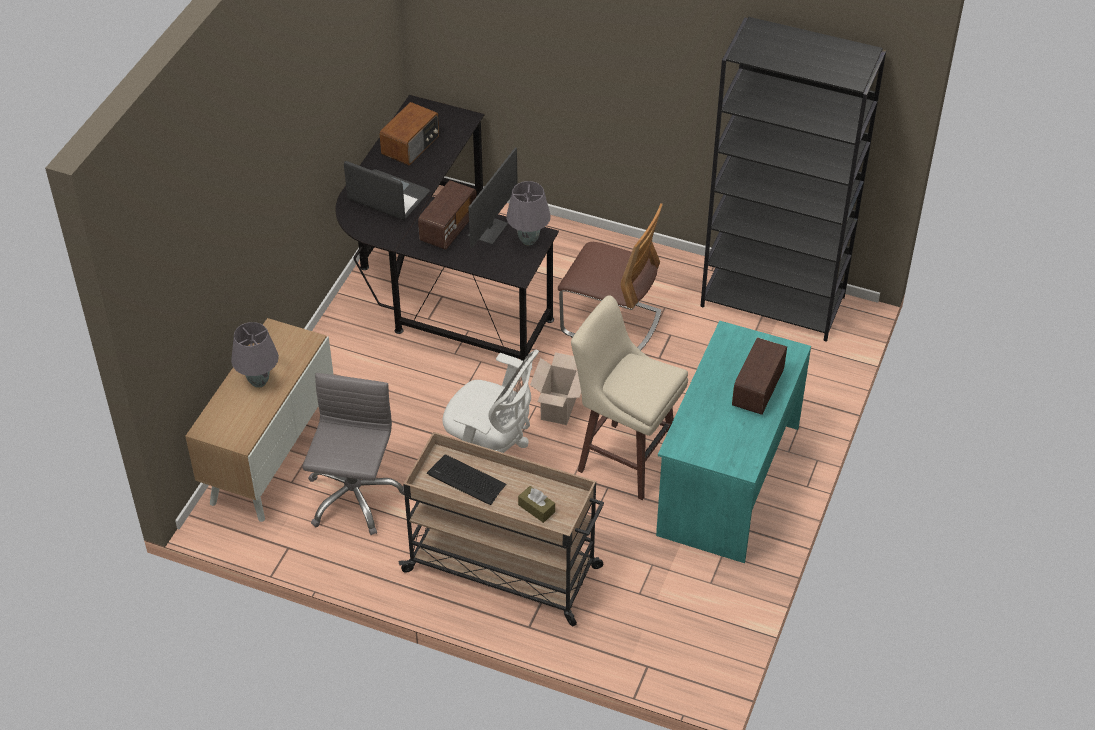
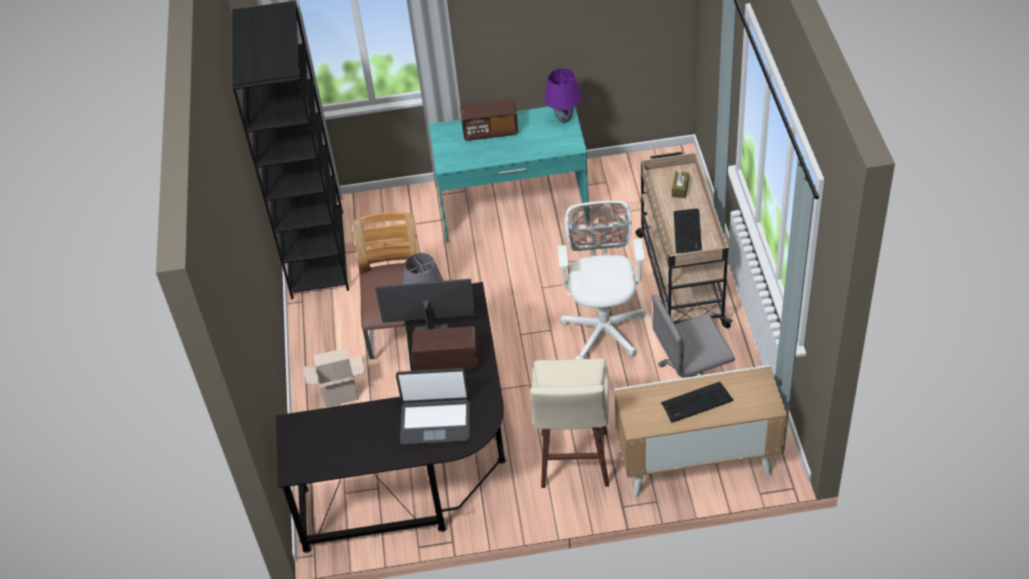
camera: 115 degrees left, 0 degrees up
grey table lamp [231,322,279,388] -> keyboard [661,382,733,423]
laptop [344,161,430,220] -> laptop turned 90 degrees counterclockwise [396,368,470,445]
radio [380,102,439,166] -> none
cardboard box [530,352,581,425] -> cardboard box moved to [303,348,365,407]
beige stool [571,295,688,500] -> beige stool moved to [530,359,609,488]
none -> purple table lamp [545,68,581,123]

